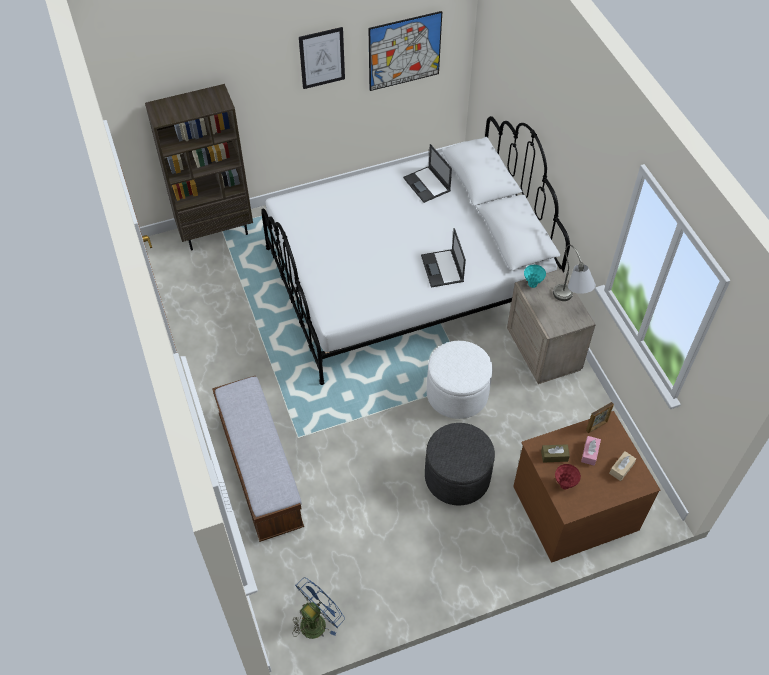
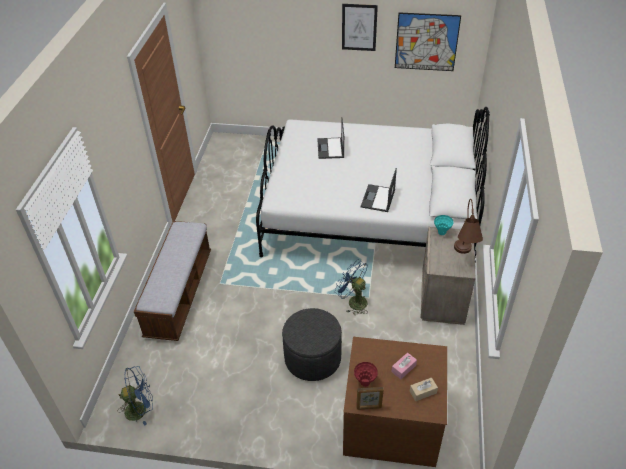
camera: 30 degrees right, 10 degrees down
brown bookcase [145,84,253,251] -> none
laptop [403,144,452,203] -> laptop moved to [317,118,344,159]
white ottoman [427,341,493,419] -> blue fan [335,260,368,315]
brown tissue box [541,444,570,463] -> none
grey table lamp [553,245,596,301] -> brown table lamp [454,199,483,254]
picture frame [586,402,614,433] -> picture frame moved to [356,387,384,410]

